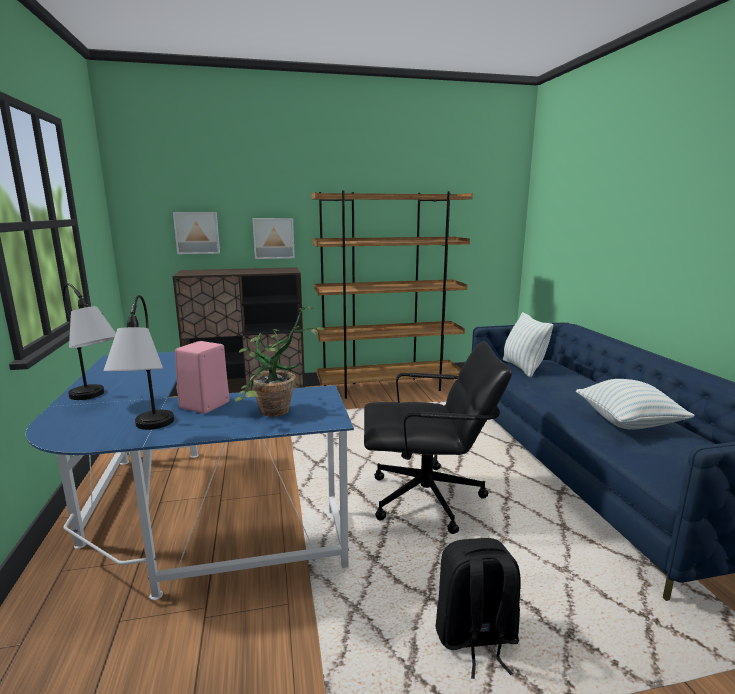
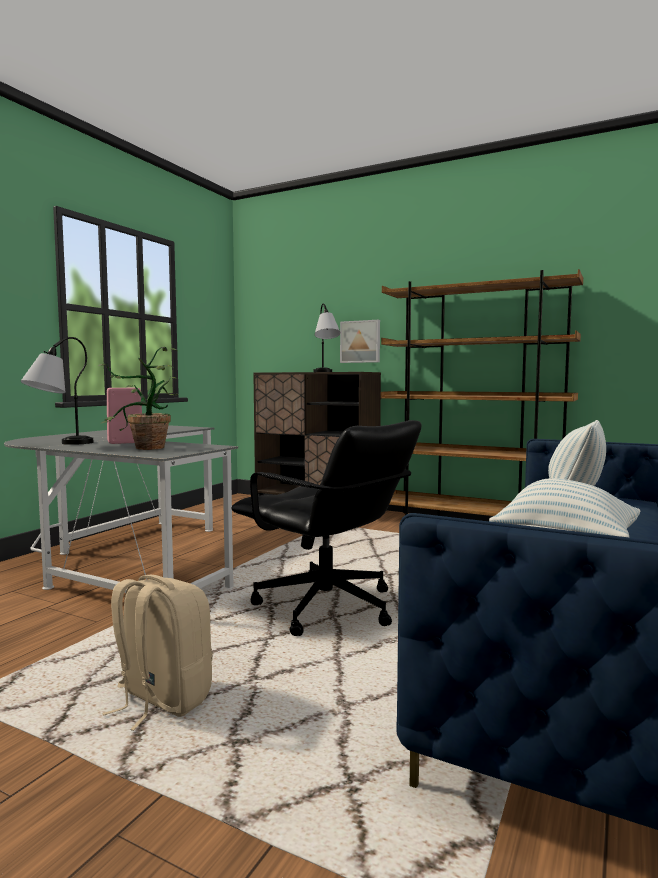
camera: 40 degrees right, 10 degrees down
blue desk [26,352,354,600] -> grey desk [4,425,238,593]
table lamp [63,283,116,400] -> table lamp moved to [314,303,341,372]
picture [173,212,220,254] -> none
black backpack [435,538,521,679] -> beige backpack [102,575,213,731]

